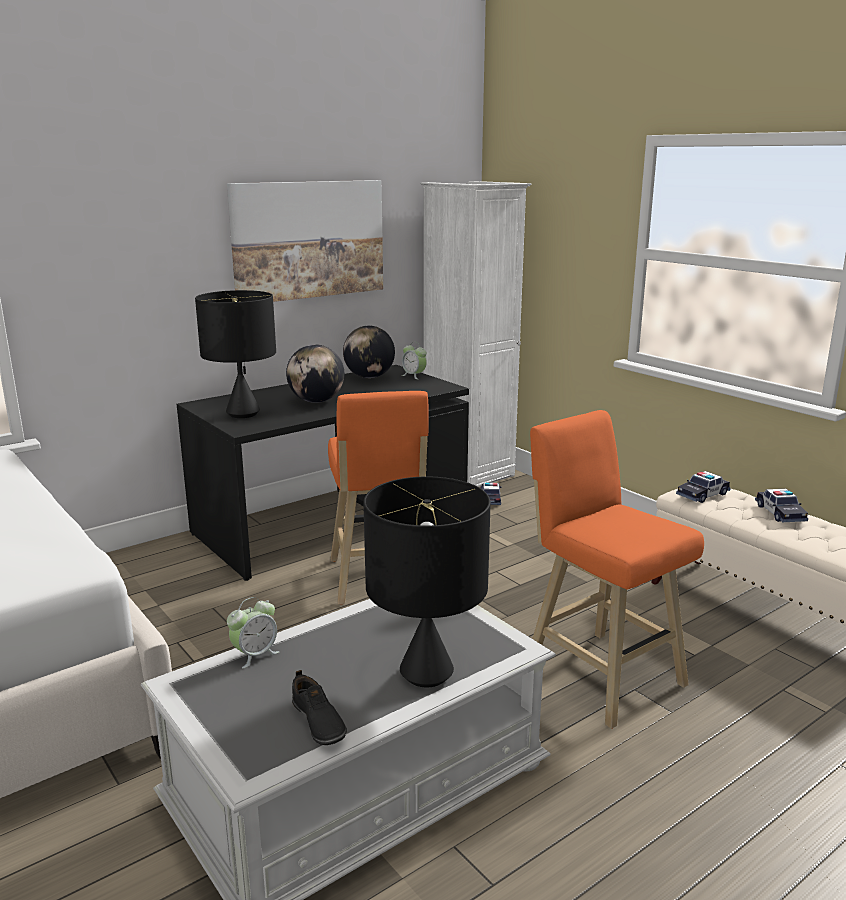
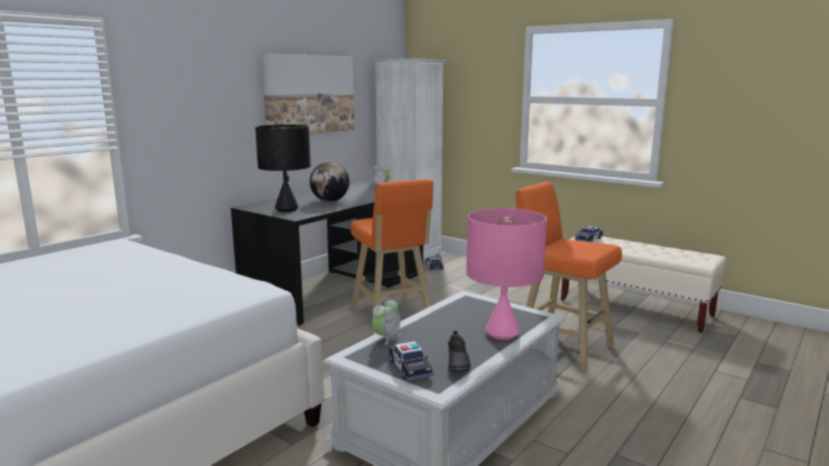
camera: 15 degrees left, 5 degrees down
black shoe [292,670,347,745] -> black shoe turned 45 degrees clockwise [448,331,471,372]
globe [343,326,395,378] -> none
black table lamp [363,476,491,687] -> pink table lamp [466,208,547,340]
toy car [755,489,808,522] -> toy car moved to [388,341,433,380]

